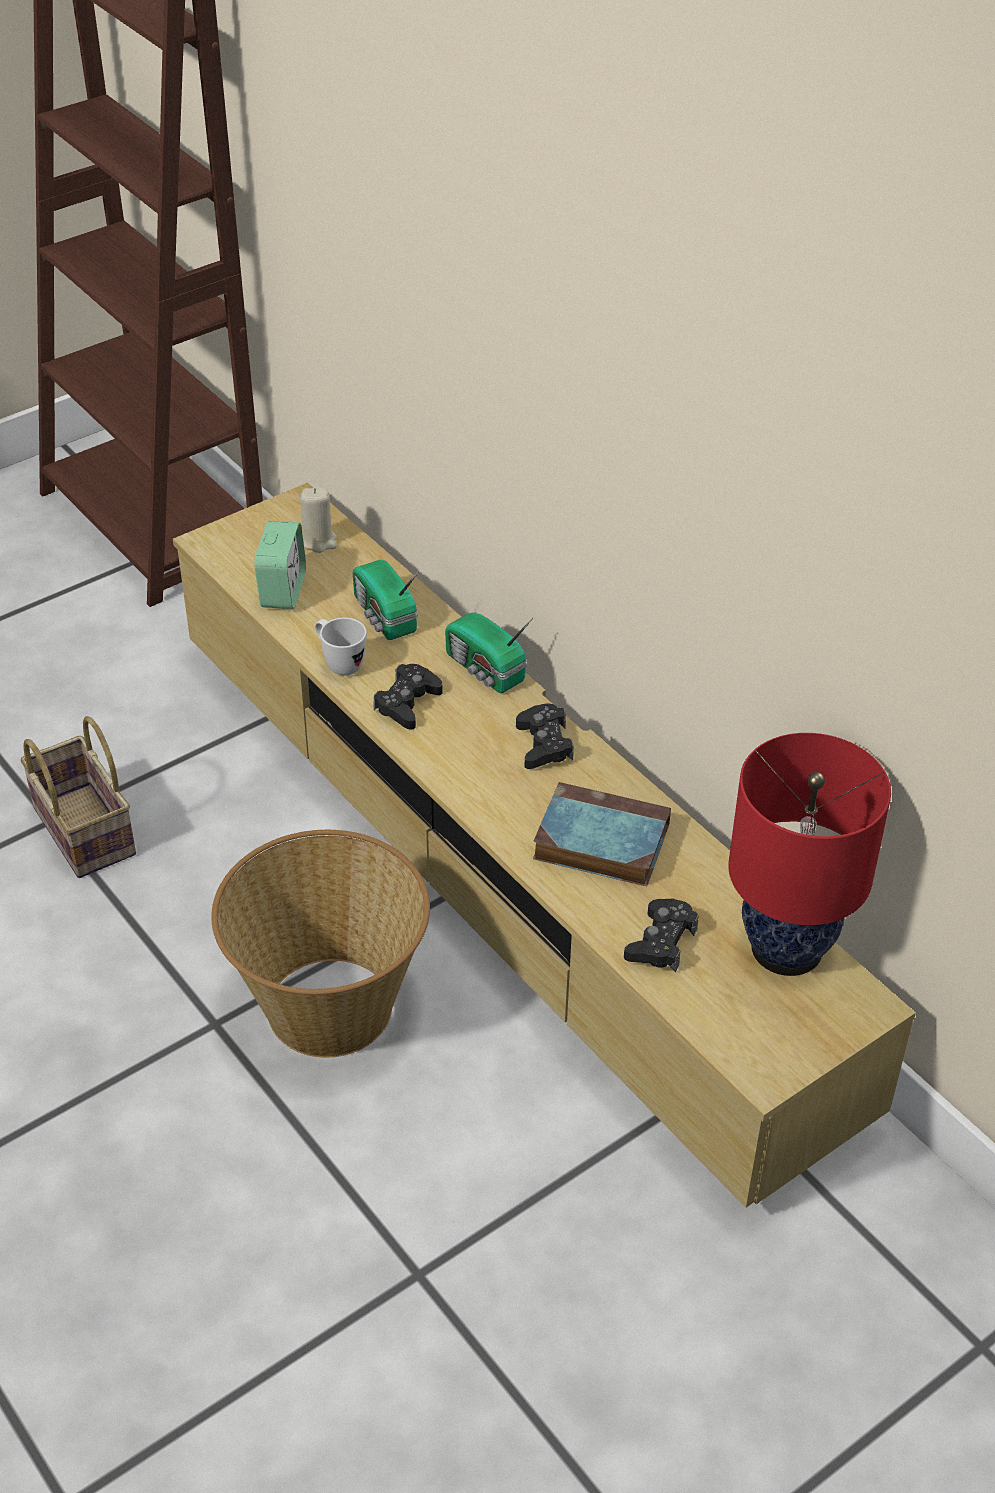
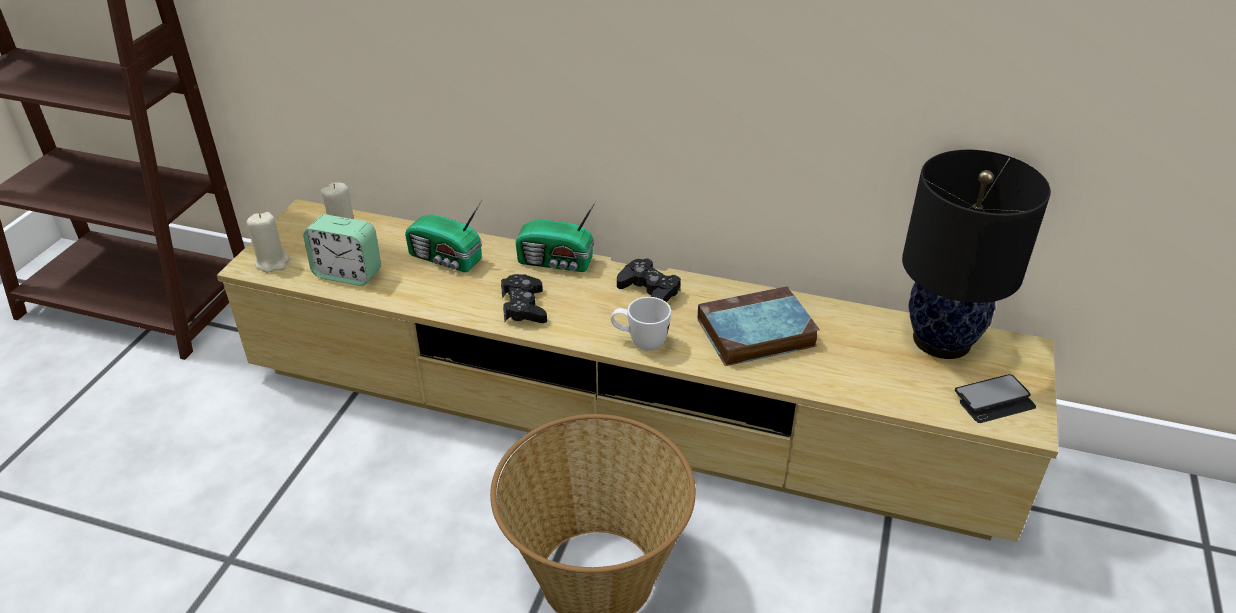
camera: 35 degrees left, 5 degrees down
basket [20,716,136,878] -> none
alarm clock [254,521,306,609] -> alarm clock turned 135 degrees clockwise [303,214,381,286]
white mug [315,618,367,675] -> white mug moved to [611,297,671,351]
black game controller [624,898,698,972] -> none
red table lamp [728,733,891,976] -> black table lamp [902,150,1051,359]
none -> beige candle [247,212,289,273]
none -> phone [955,374,1036,423]

